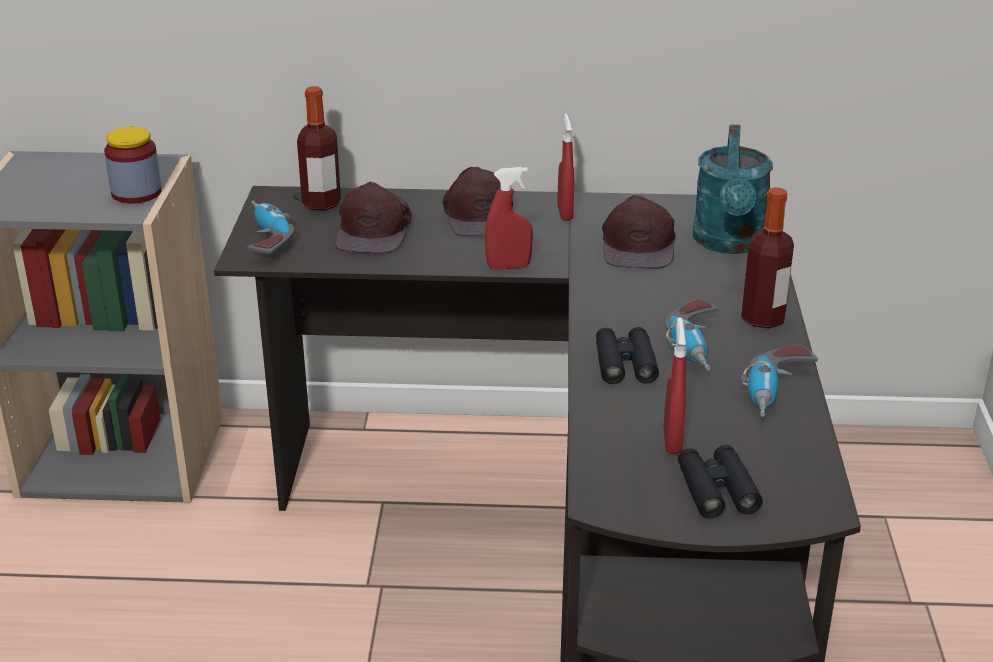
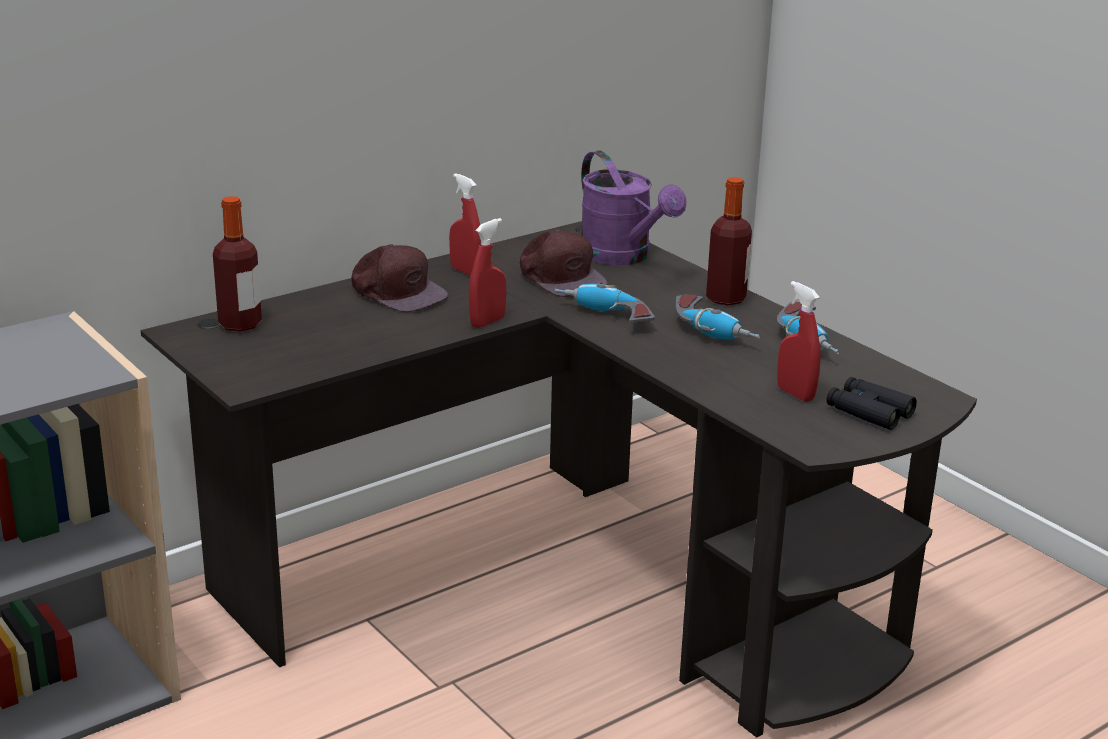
camera: 40 degrees left, 5 degrees down
jar [104,127,162,203] -> none
power drill [247,201,294,254] -> power drill moved to [555,283,655,323]
brown cap [336,181,412,254] -> none
black binoculars [596,327,659,384] -> none
turquoise watering can [693,124,773,254] -> purple watering can [581,150,687,265]

